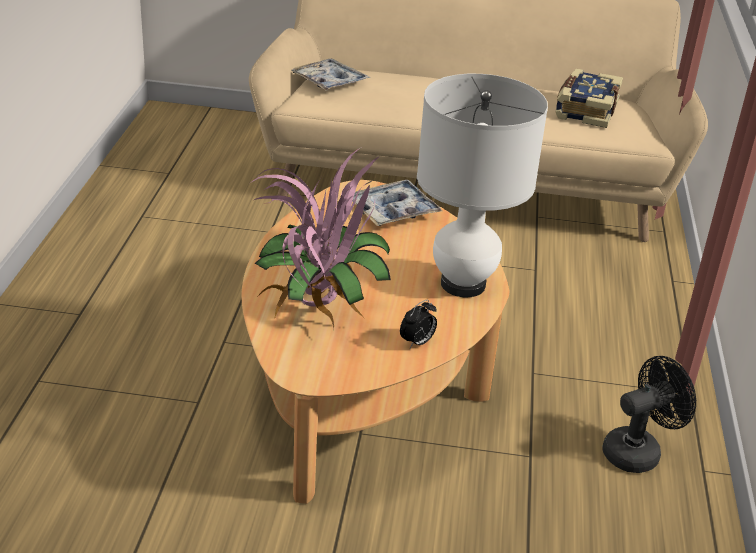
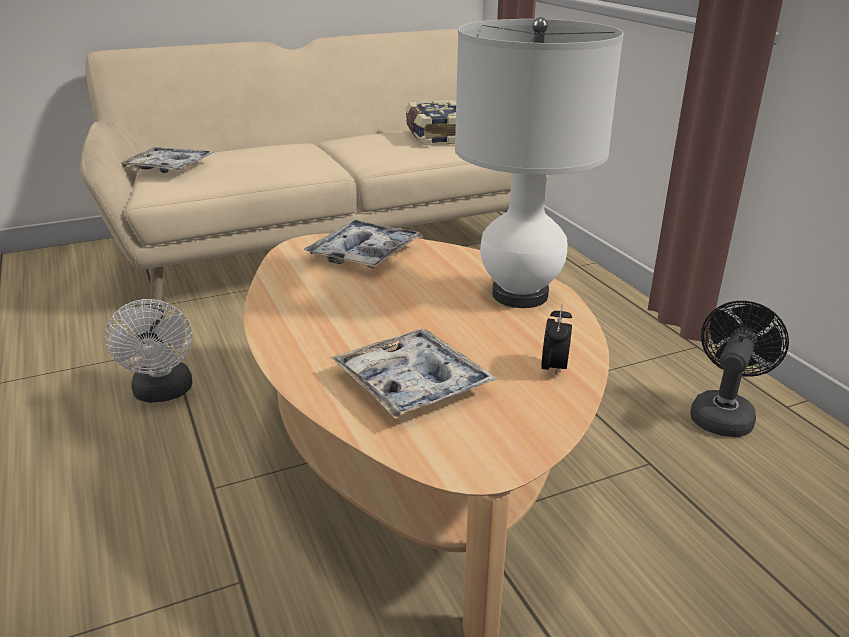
camera: 30 degrees left, 5 degrees down
potted plant [248,147,391,328] -> tray [330,329,497,419]
none -> white fan [105,299,192,403]

